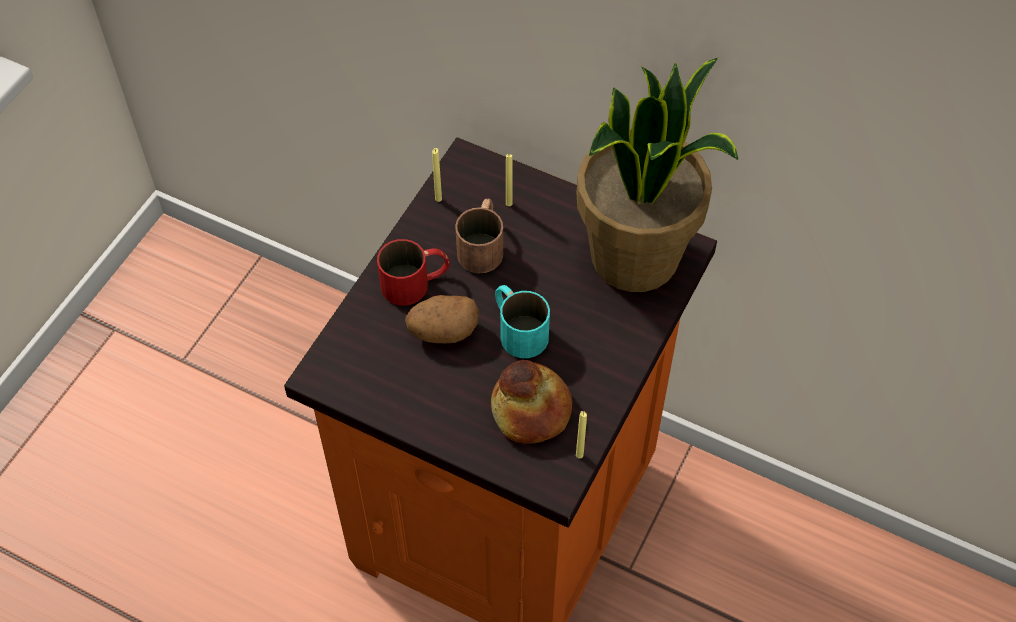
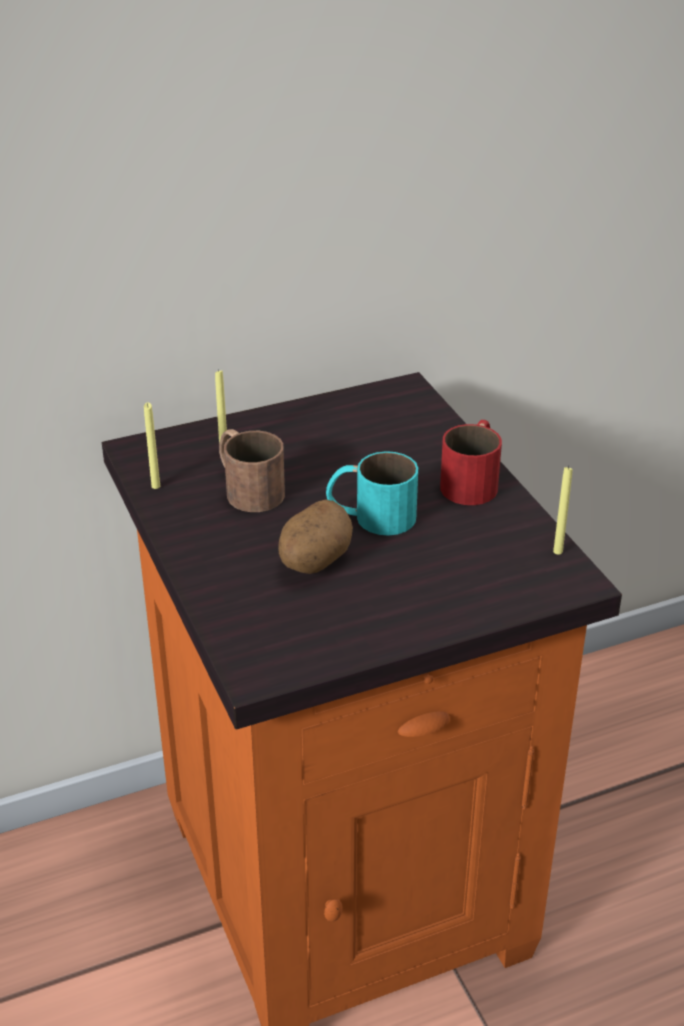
camera: 50 degrees left, 20 degrees down
red mug [377,239,450,306] -> red mug moved to [440,420,502,505]
bread [491,360,572,443] -> none
potted plant [576,57,738,292] -> none

